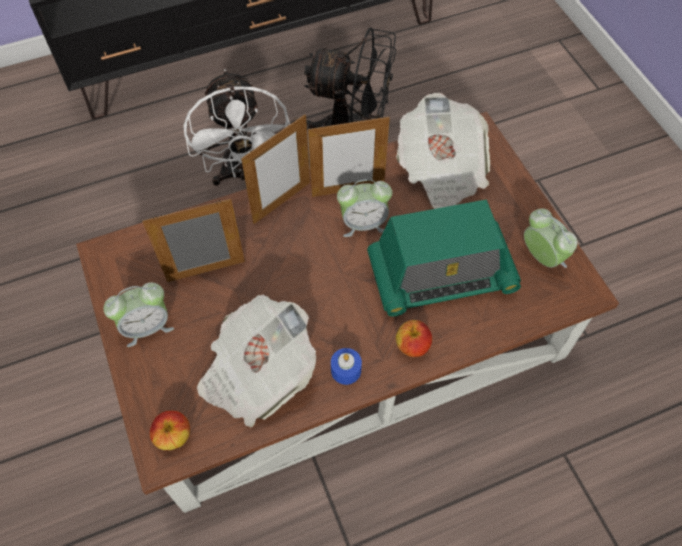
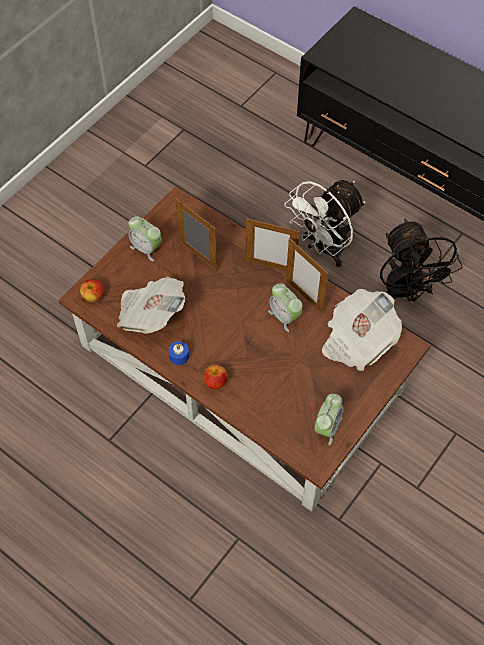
camera: 60 degrees right, 0 degrees up
radio [367,200,521,317] -> none

